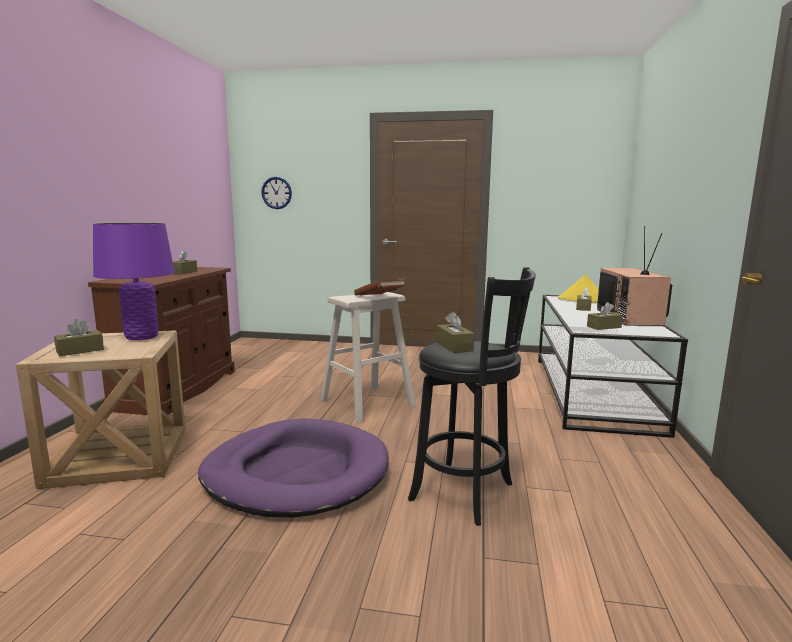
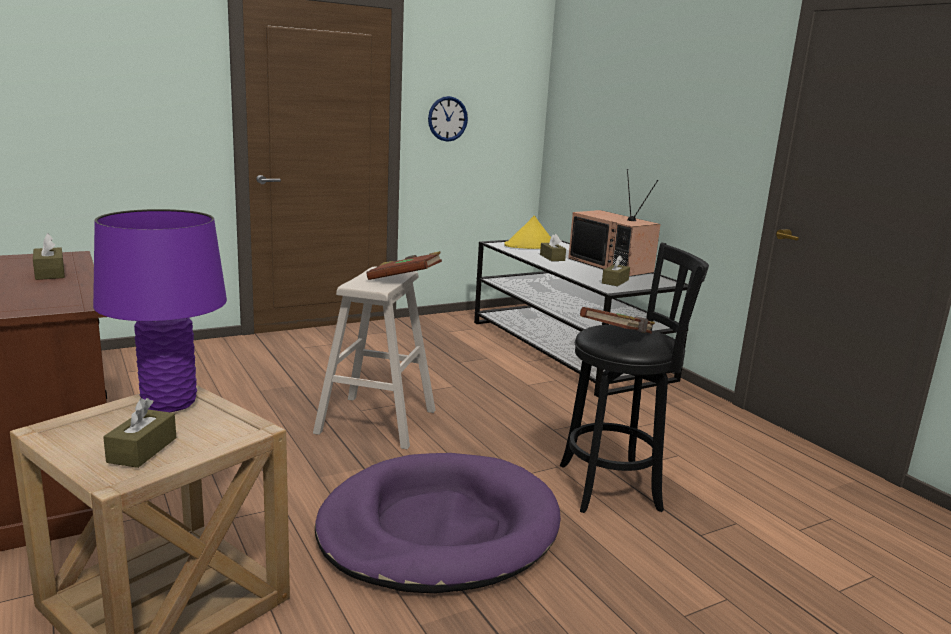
camera: 40 degrees left, 5 degrees up
wall clock [261,177,292,209] -> wall clock moved to [428,96,468,142]
brown tissue box [437,312,475,353] -> brown book [580,307,655,334]

